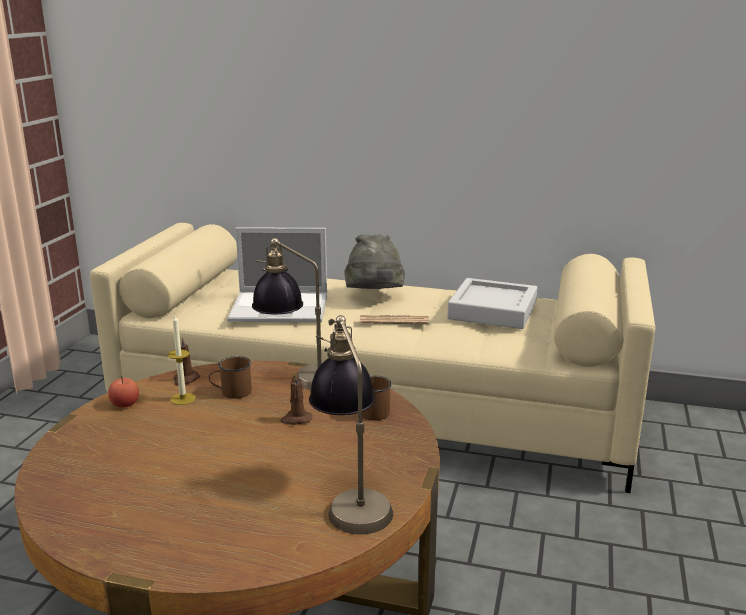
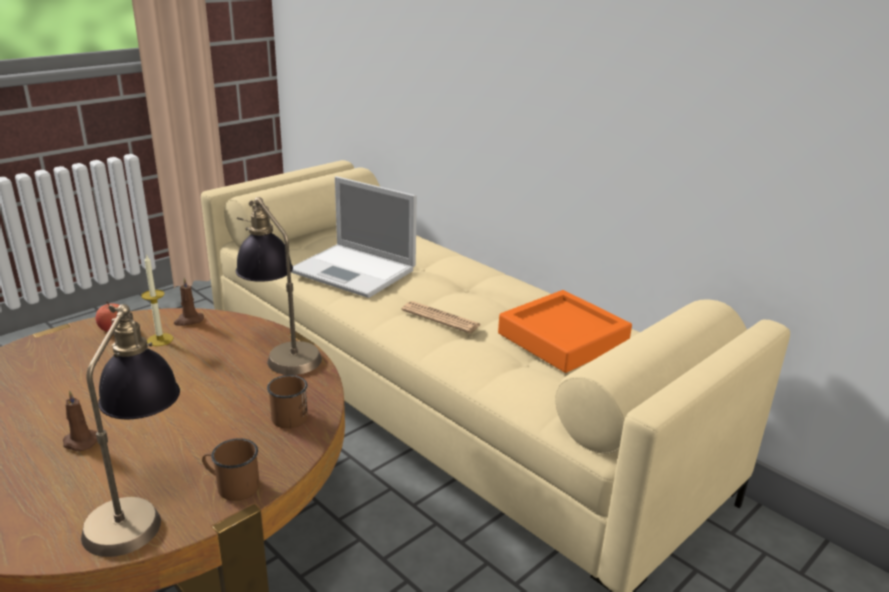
camera: 30 degrees right, 5 degrees up
brown mug [208,356,252,399] -> brown mug moved to [202,438,260,501]
brown candle [281,373,312,425] -> brown candle moved to [63,391,98,451]
grey hat [345,234,405,289] -> none
grey tray [447,278,537,329] -> orange tray [498,290,632,373]

